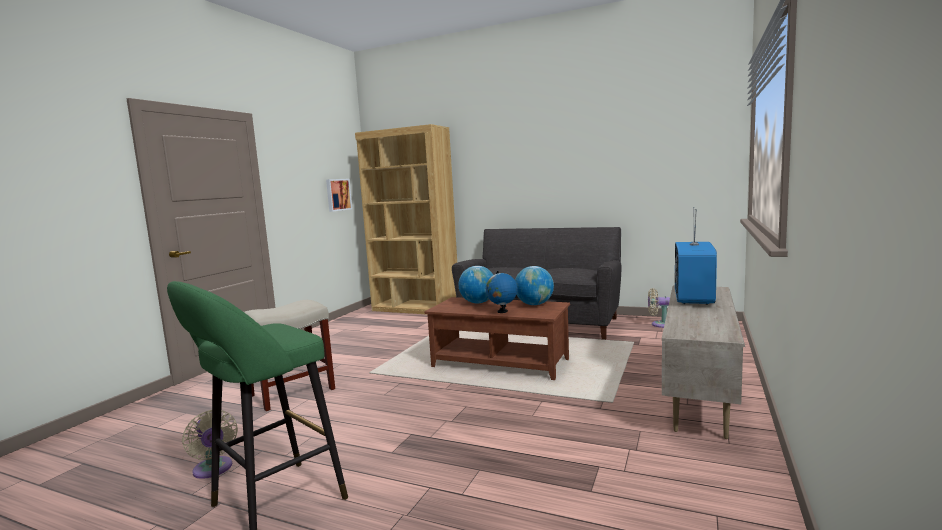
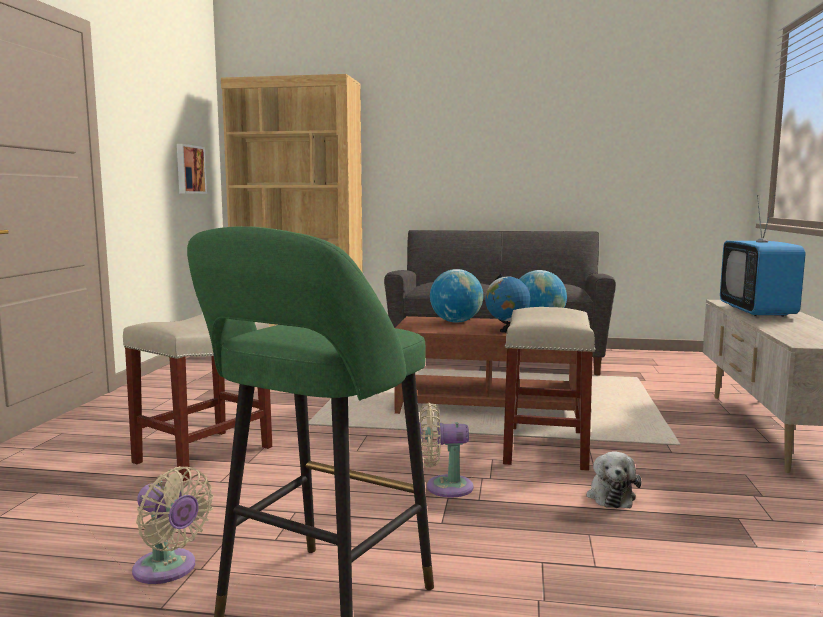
camera: 15 degrees left, 0 degrees up
beige fan [648,288,670,328] -> beige fan moved to [420,403,474,498]
none -> beige stool [503,307,595,471]
none -> plush toy [586,451,641,509]

